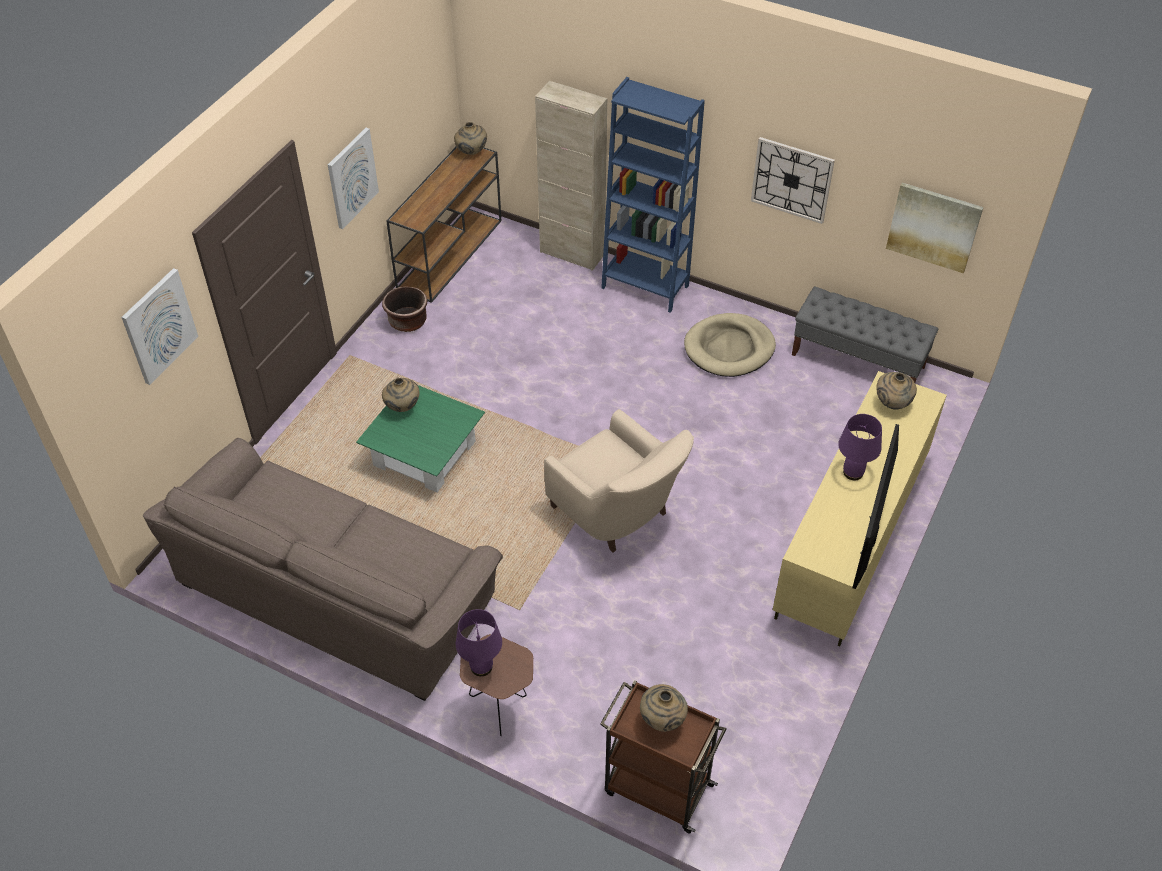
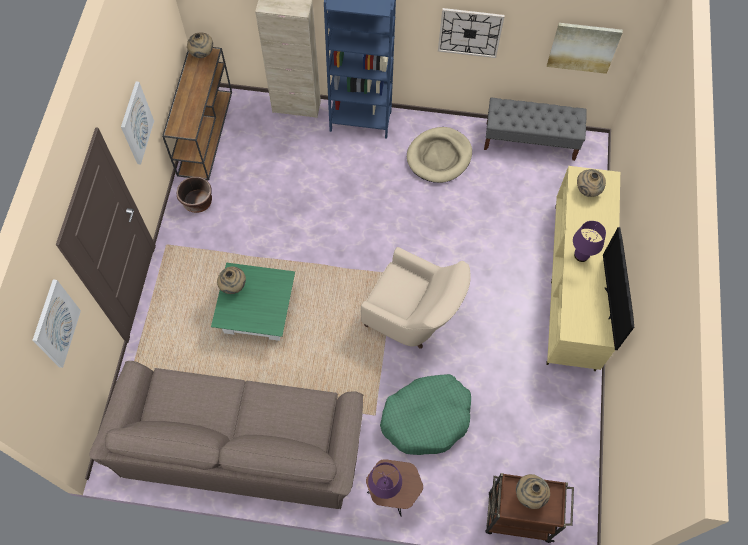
camera: 20 degrees left, 15 degrees up
none -> green dog bed [380,374,471,455]

